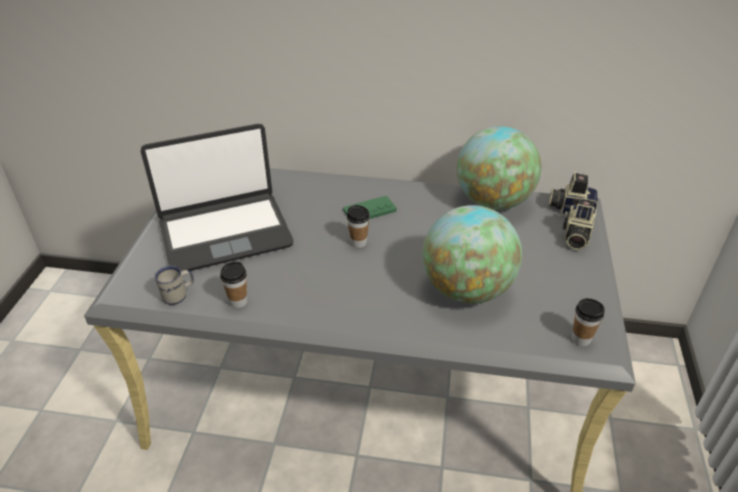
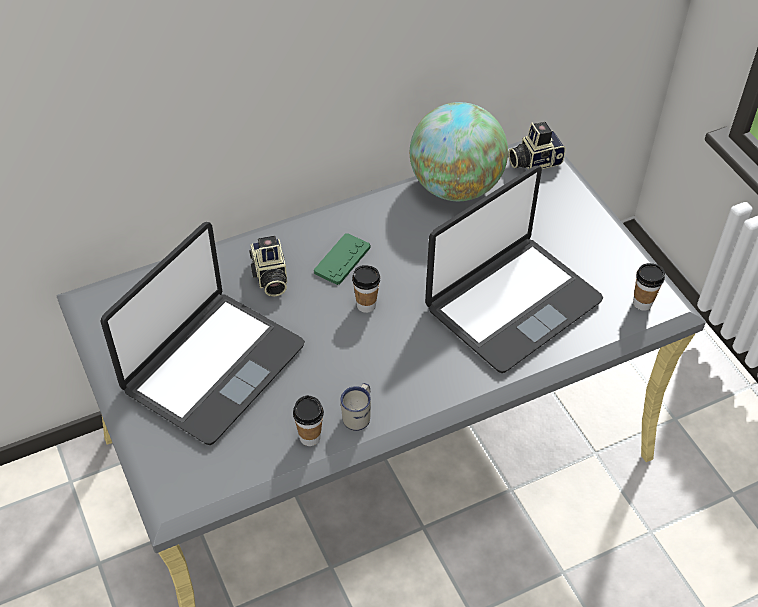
camera: 35 degrees left, 10 degrees up
white mug [155,266,194,305] -> white mug moved to [340,383,371,431]
globe [423,205,522,304] -> laptop [425,165,603,373]
camera [562,198,597,250] -> camera moved to [249,236,287,297]

